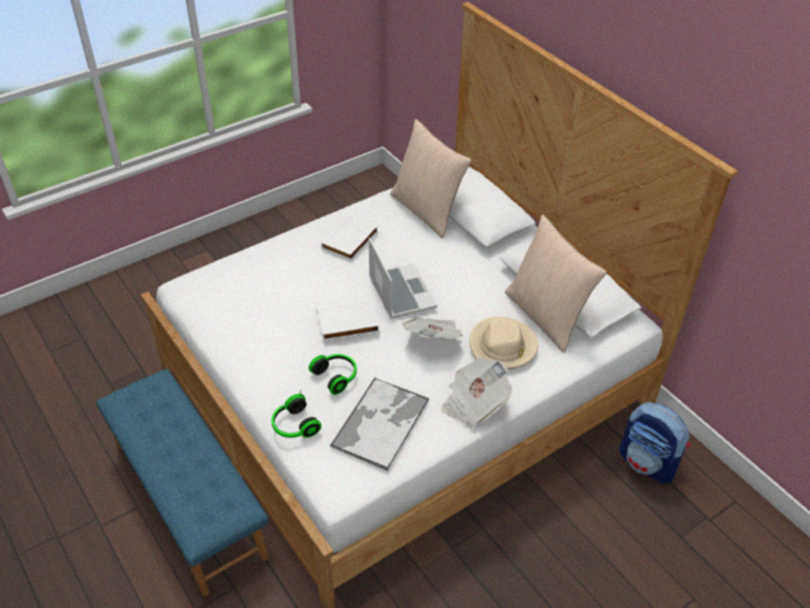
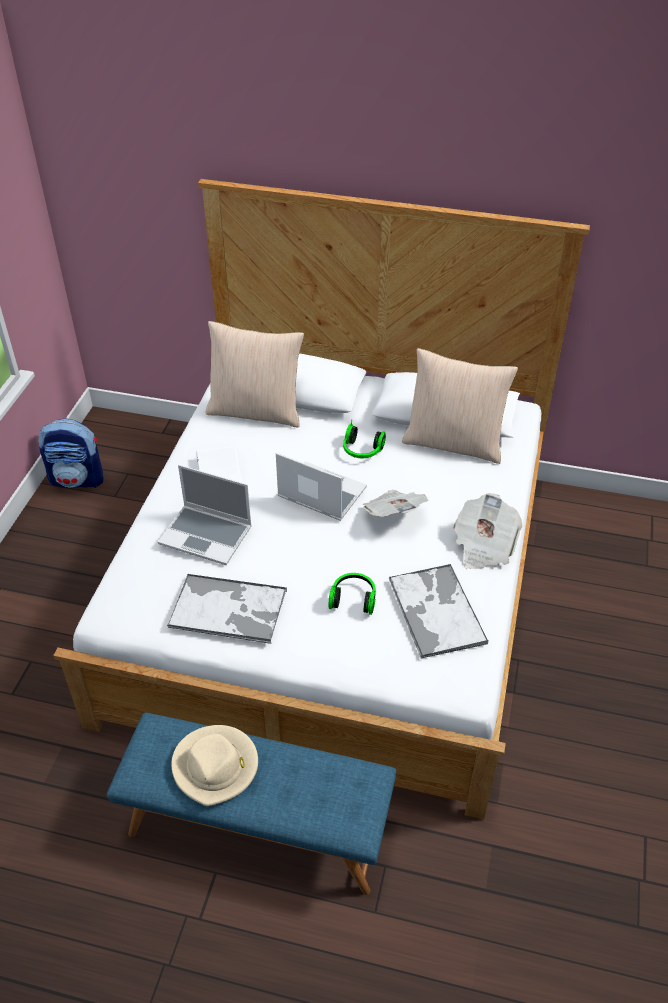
camera: 40 degrees left, 0 degrees up
headphones [271,391,322,438] -> headphones moved to [343,420,386,458]
white book [317,299,380,341] -> none
beige hat [469,317,538,369] -> beige hat moved to [171,725,258,806]
backpack [619,402,690,484] -> backpack moved to [38,418,103,488]
none -> laptop [158,465,252,565]
none -> tray [167,574,287,644]

